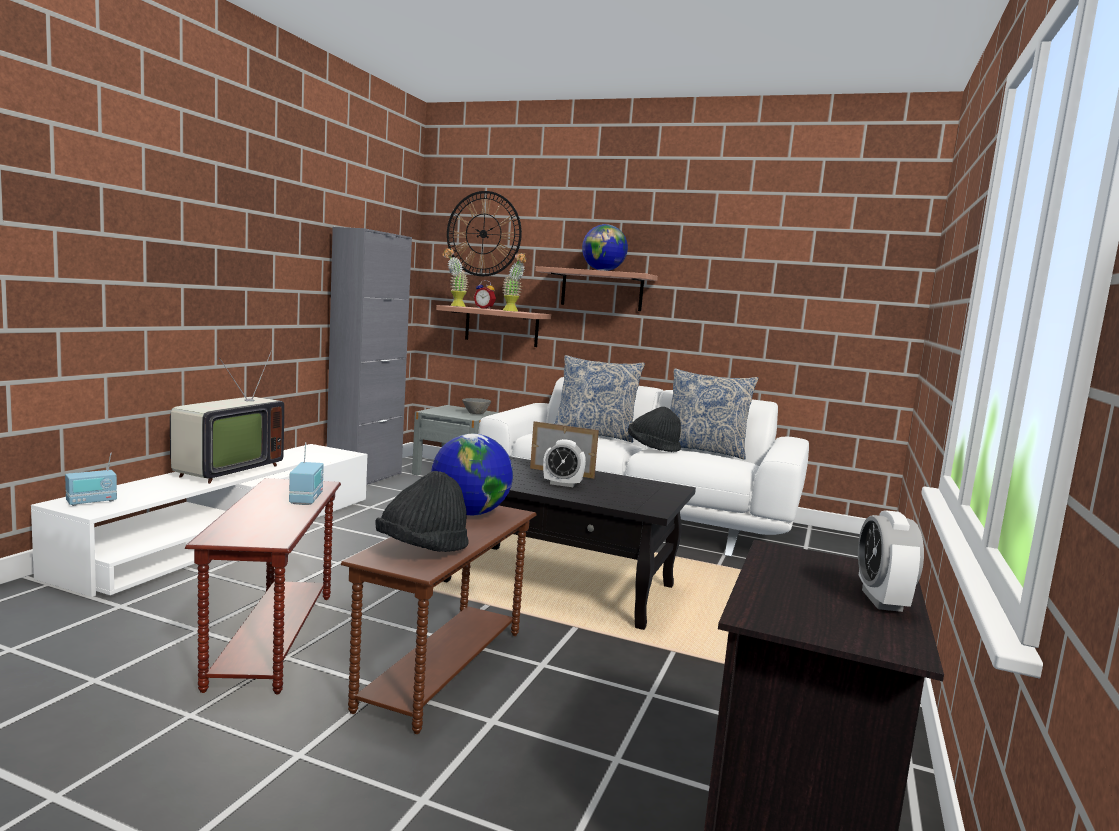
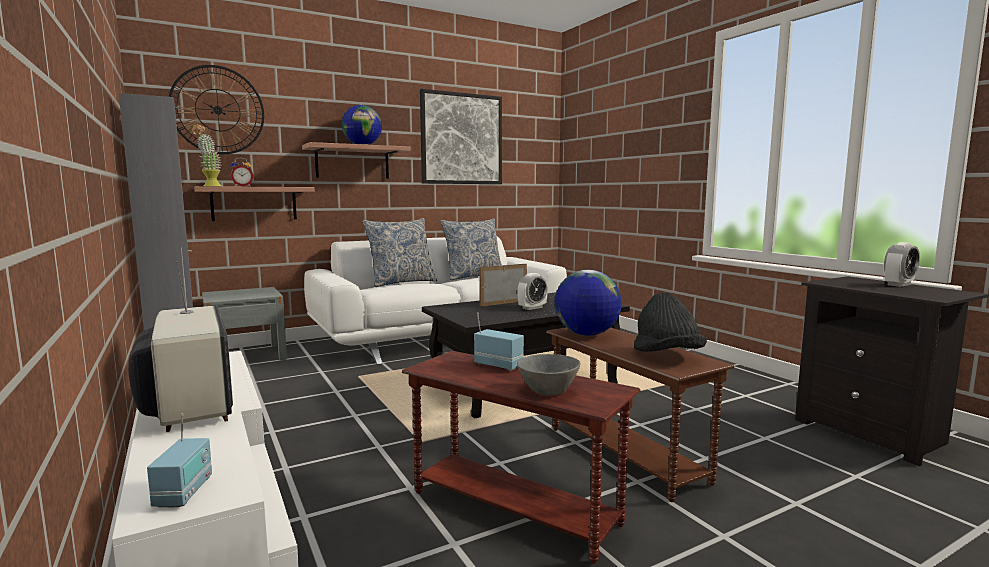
camera: 50 degrees left, 0 degrees up
grey bowl [462,398,491,414] -> grey bowl moved to [517,354,580,396]
potted plant [502,252,526,312] -> none
black hat [628,407,681,452] -> none
alarm clock [858,510,924,612] -> alarm clock turned 75 degrees counterclockwise [884,242,920,287]
none -> picture [420,89,502,184]

